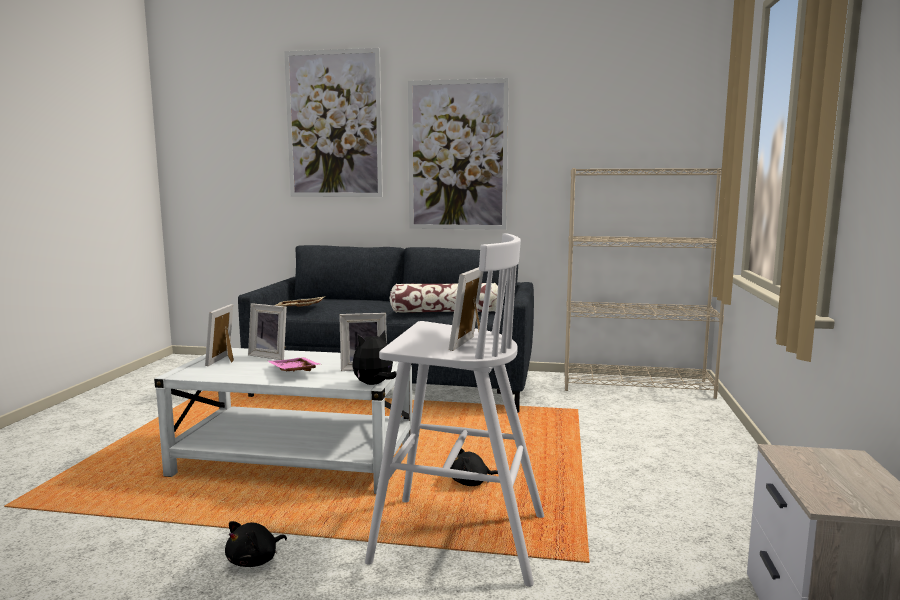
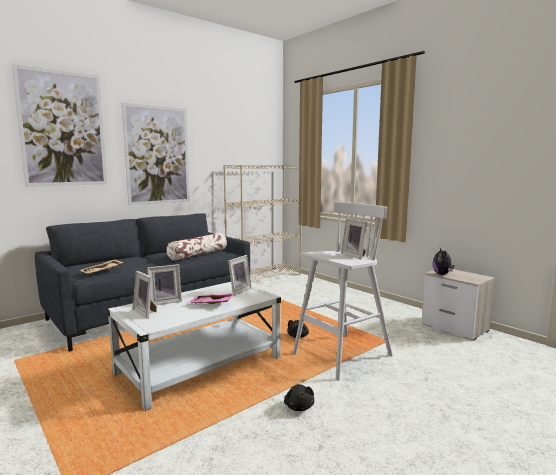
camera: 50 degrees left, 0 degrees up
plush toy [352,330,397,385] -> plush toy moved to [432,248,454,275]

